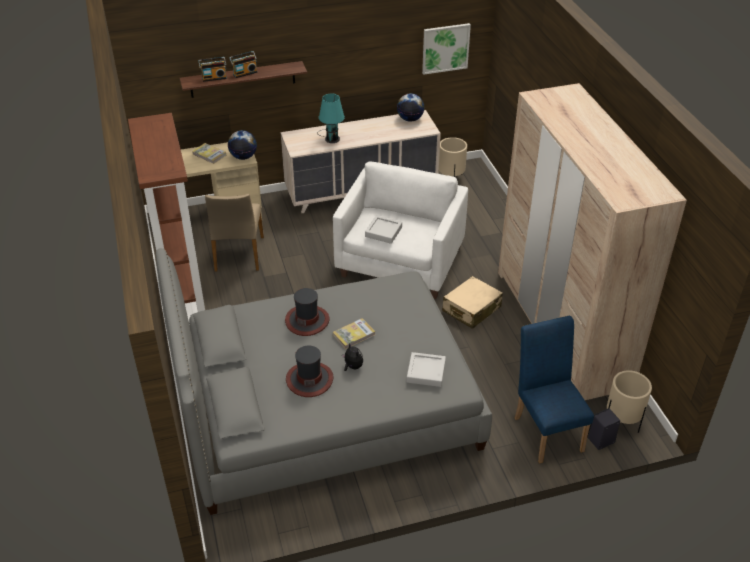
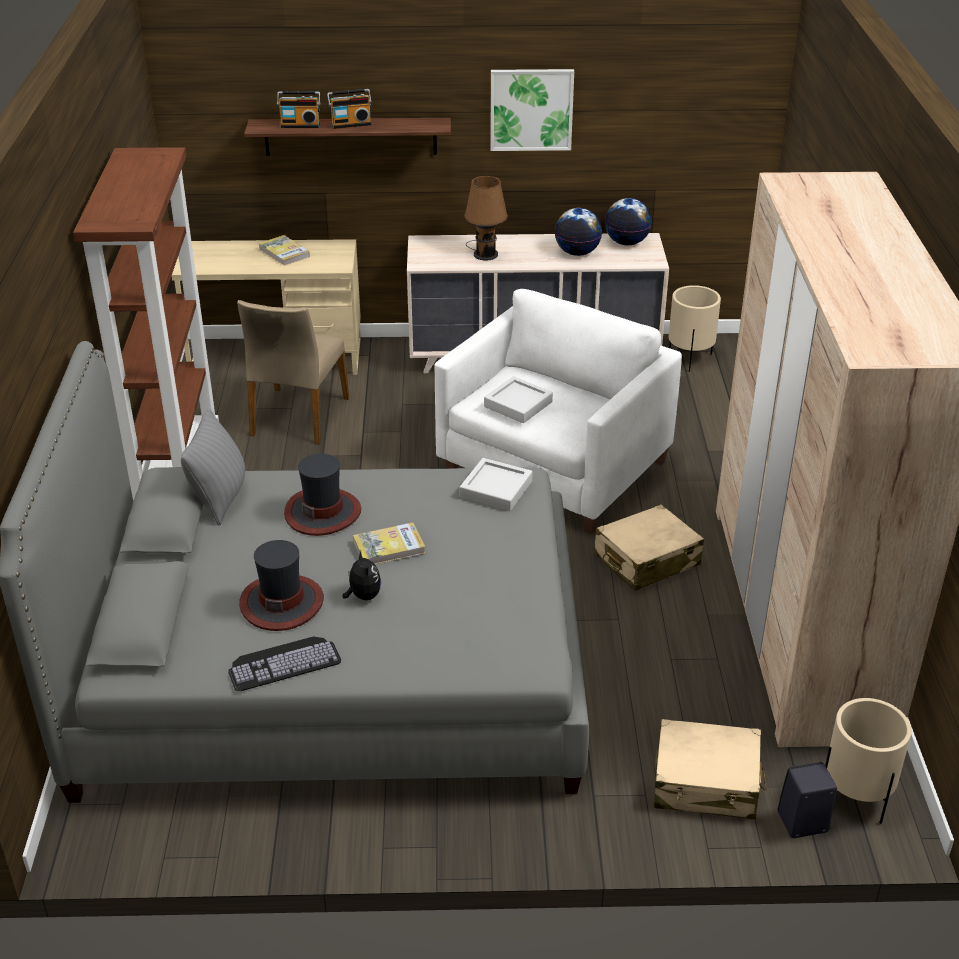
camera: 15 degrees right, 5 degrees down
globe [228,130,257,160] -> globe moved to [555,208,602,256]
turquoise table lamp [317,94,345,143] -> brown table lamp [464,176,508,261]
grey tray [407,352,446,387] -> grey tray moved to [460,458,532,511]
picture [422,23,471,75] -> picture moved to [490,69,574,151]
blue chair [515,316,594,463] -> beige suitcase [654,719,766,820]
none -> grey pillow [181,408,245,525]
none -> keyboard [228,637,341,691]

